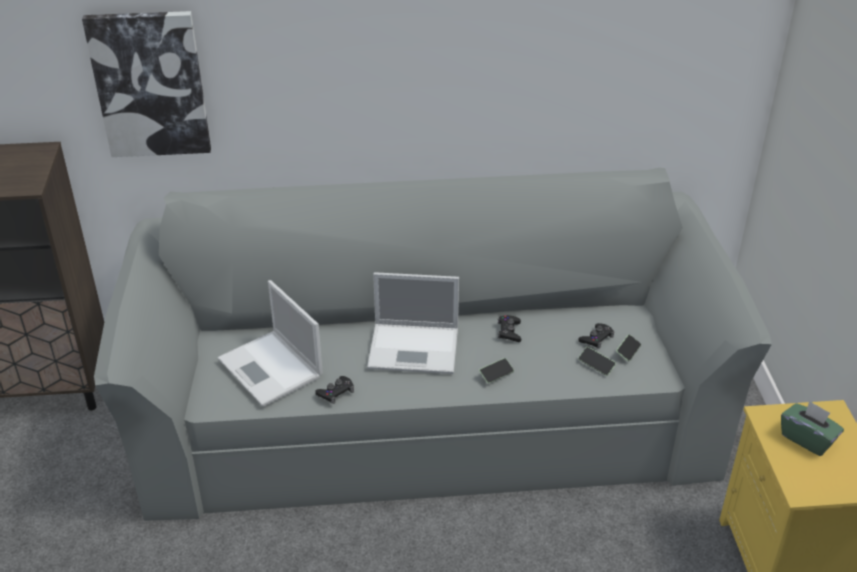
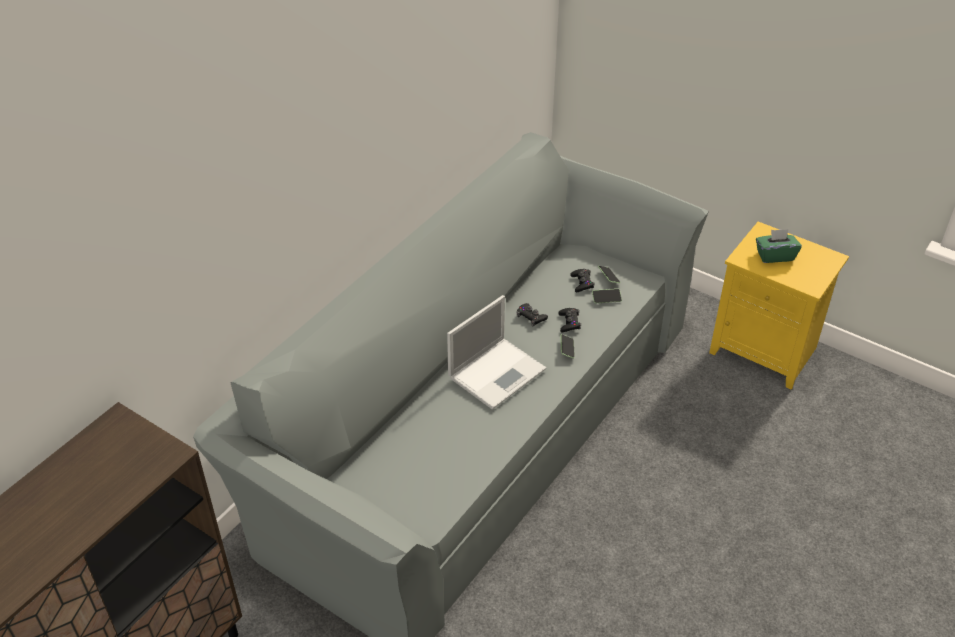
camera: 50 degrees left, 5 degrees up
picture [82,11,211,157] -> none
laptop [218,280,323,407] -> none
black game controller [315,376,354,404] -> black game controller moved to [558,308,581,332]

